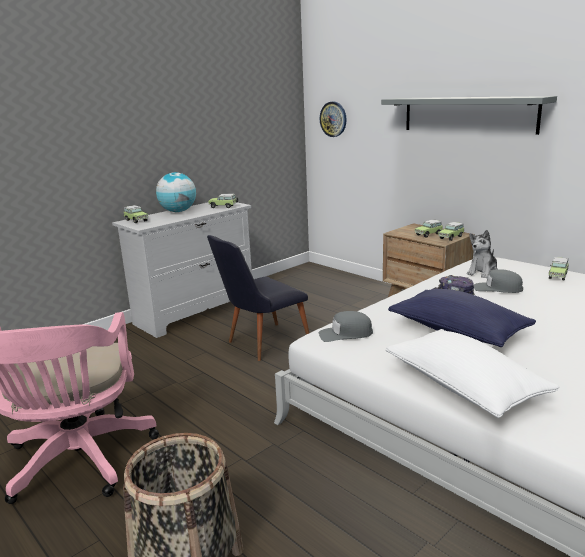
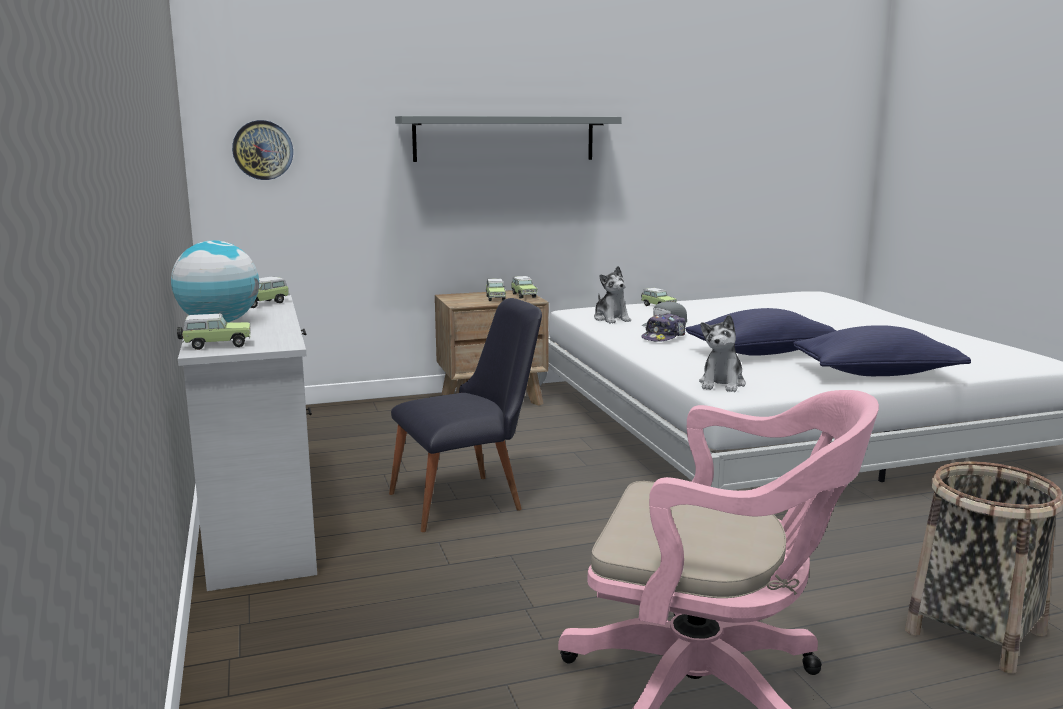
camera: 65 degrees left, 5 degrees down
black chair [207,235,309,361] -> black chair turned 105 degrees counterclockwise [389,298,542,532]
grey cap [319,311,373,342] -> plush toy [699,315,746,392]
white pillow [386,329,559,418] -> blue pillow [793,325,971,376]

